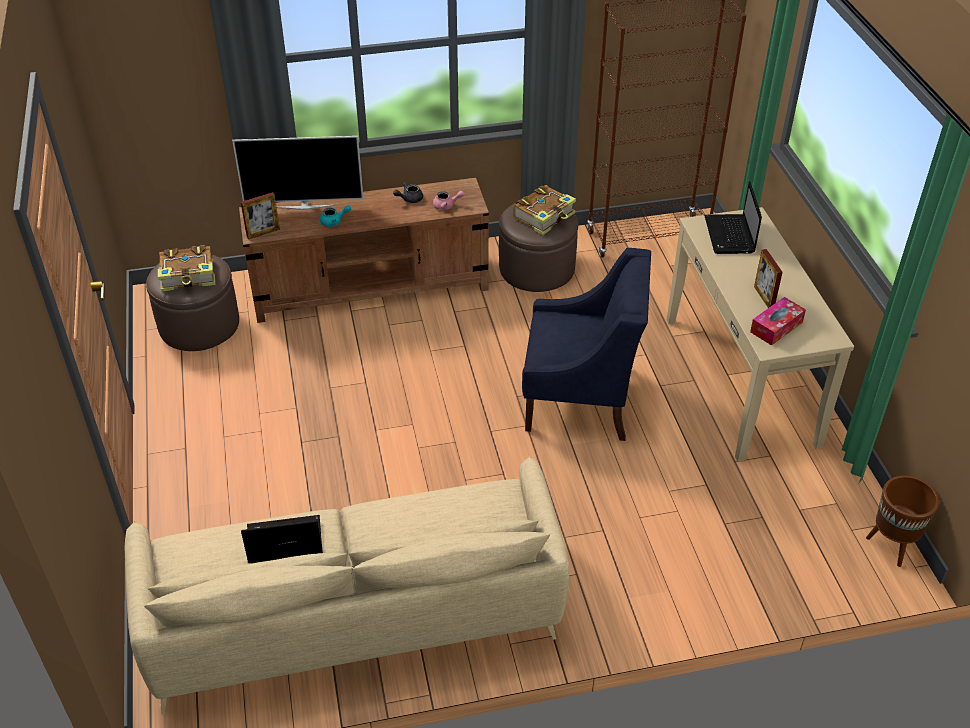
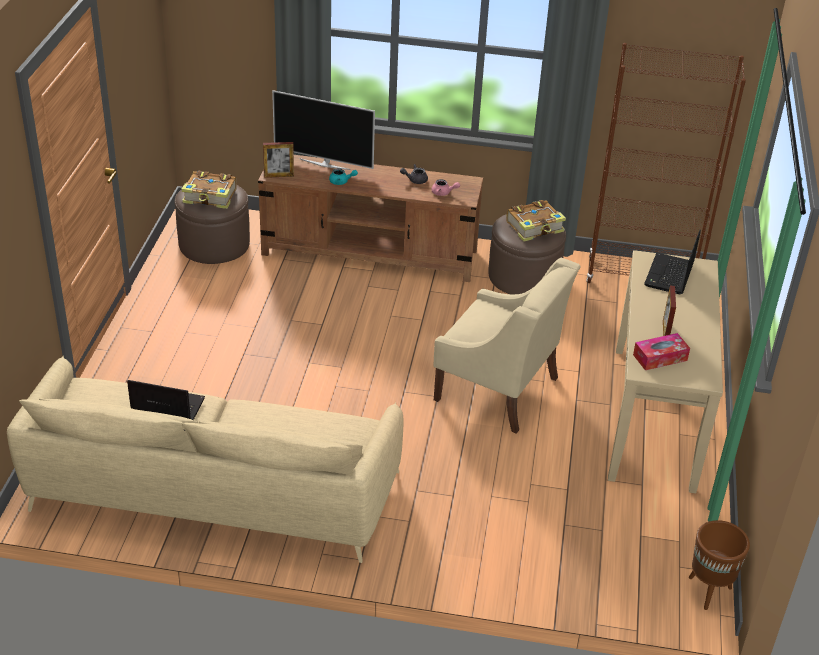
camera: 20 degrees right, 5 degrees down
blue armchair [522,248,651,441] -> beige armchair [434,258,581,434]

